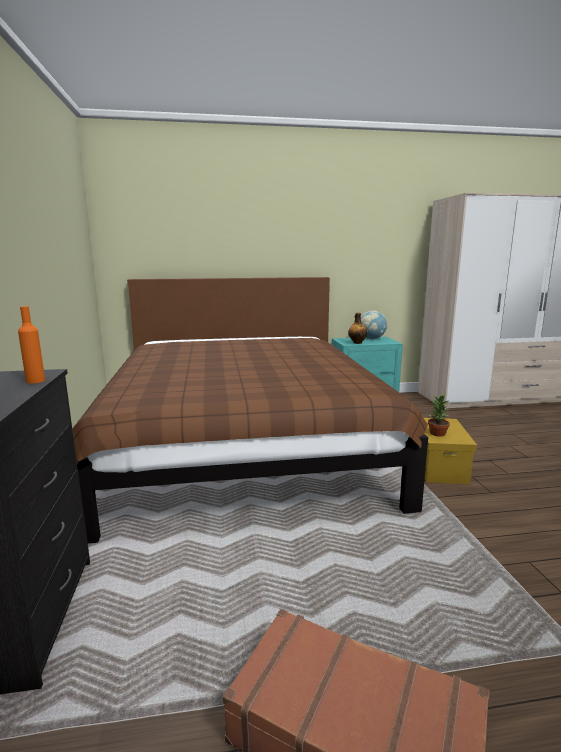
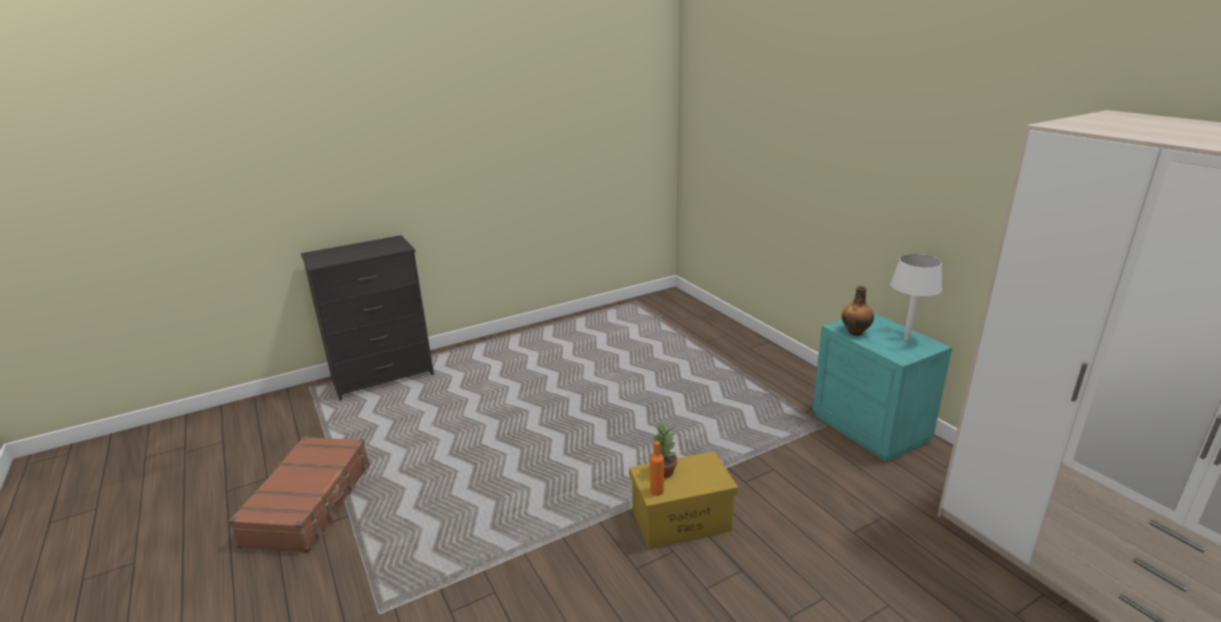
camera: 70 degrees right, 10 degrees up
orange bottle [18,306,45,384] -> orange bottle moved to [650,441,664,496]
brown bed [72,277,428,544] -> none
globe [361,310,388,340] -> white table lamp [890,254,942,340]

